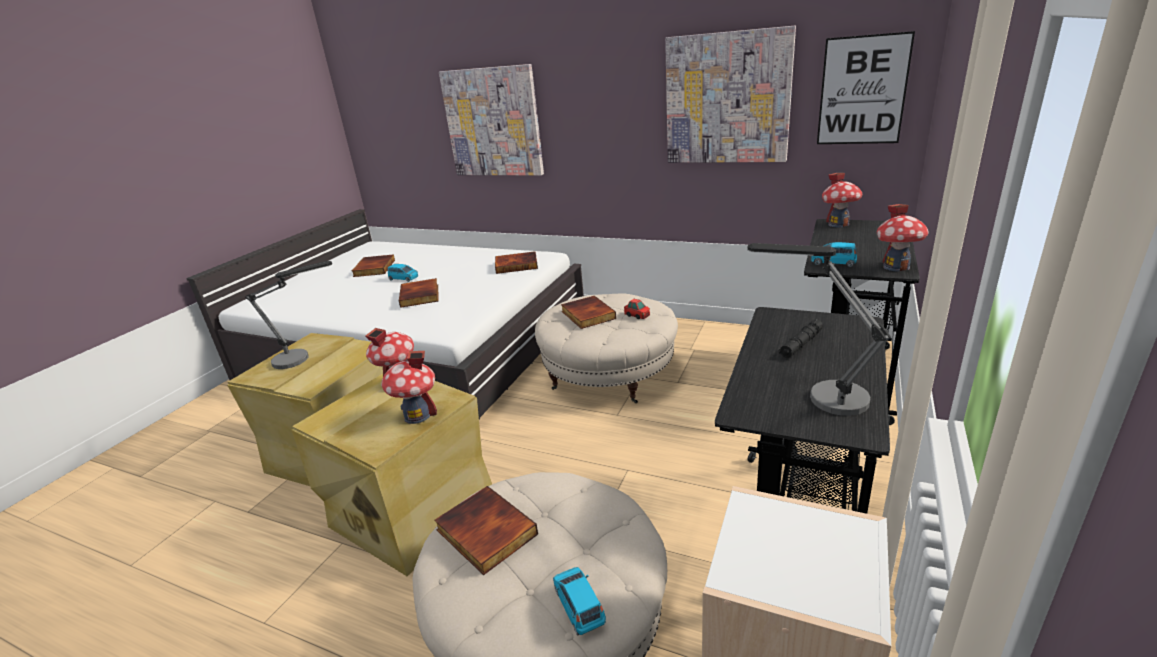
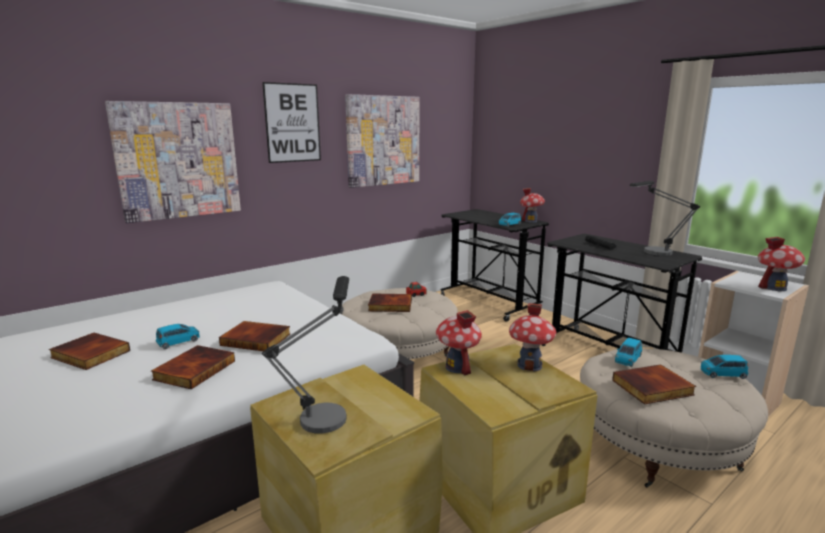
camera: 65 degrees left, 10 degrees down
book [495,251,538,274] -> book moved to [151,345,235,389]
picture [817,31,915,144] -> picture moved to [262,82,321,163]
toy house [822,173,862,228] -> toy house moved to [758,237,805,291]
none -> blue toy car [615,337,642,367]

